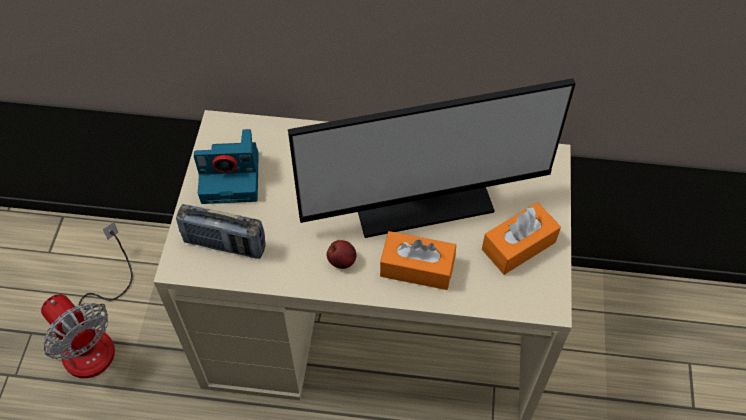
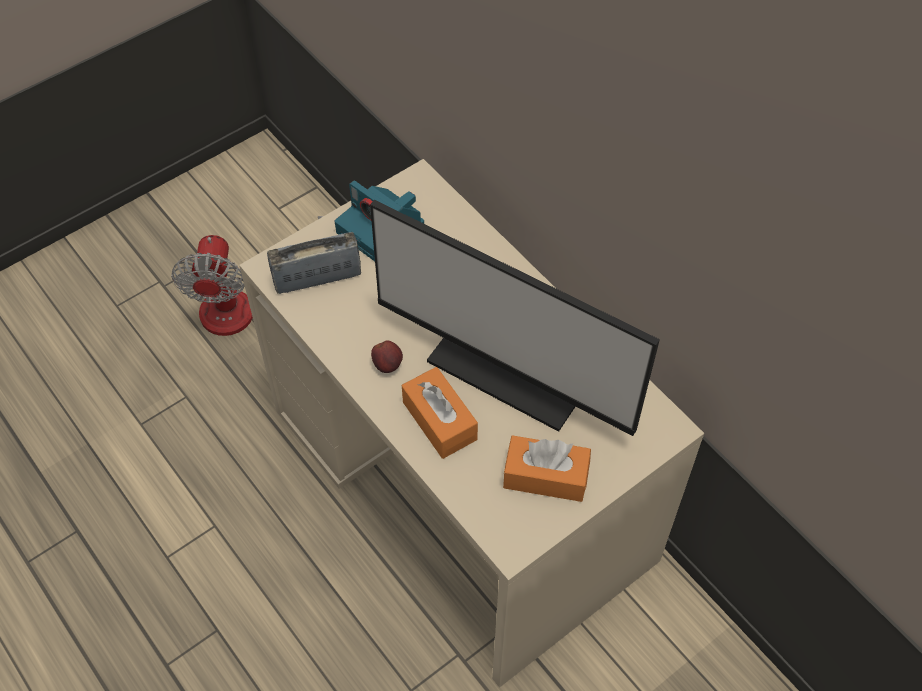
camera: 45 degrees right, 0 degrees up
radio [176,204,266,259] -> radio turned 105 degrees clockwise [267,232,361,294]

